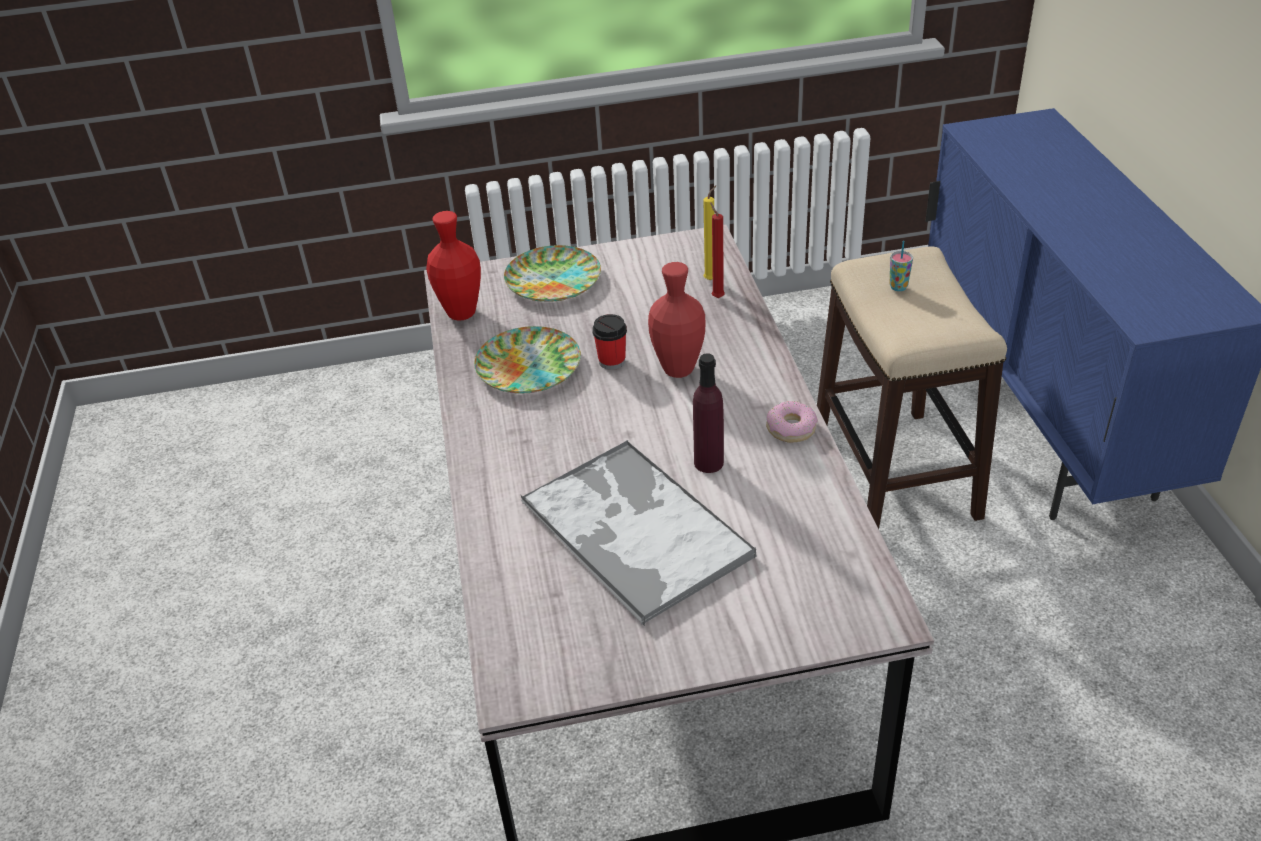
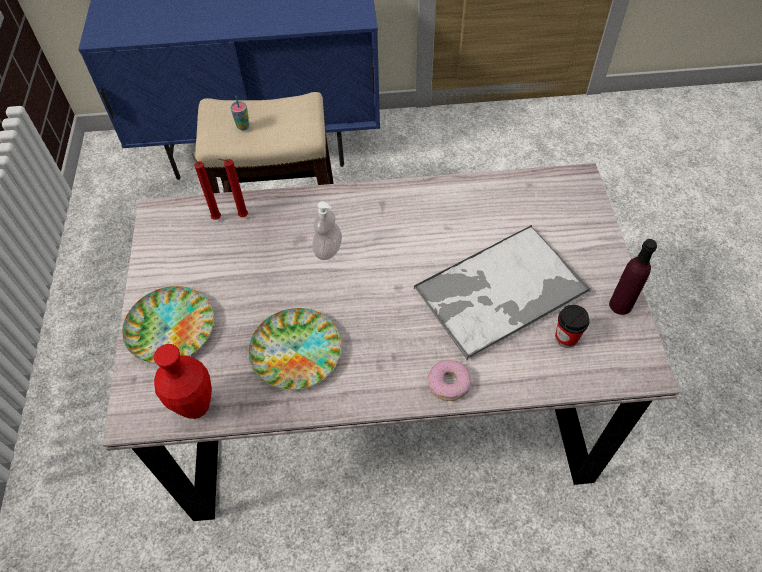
camera: 85 degrees left, 15 degrees up
cup [592,314,627,370] -> cup moved to [555,305,590,348]
red vase [648,262,705,378] -> soap dispenser [312,201,342,260]
purple bottle [693,353,724,473] -> purple bottle moved to [609,239,657,315]
yellow candle [703,185,716,280] -> red candle [192,153,221,220]
donut [766,401,818,443] -> donut moved to [428,360,471,401]

